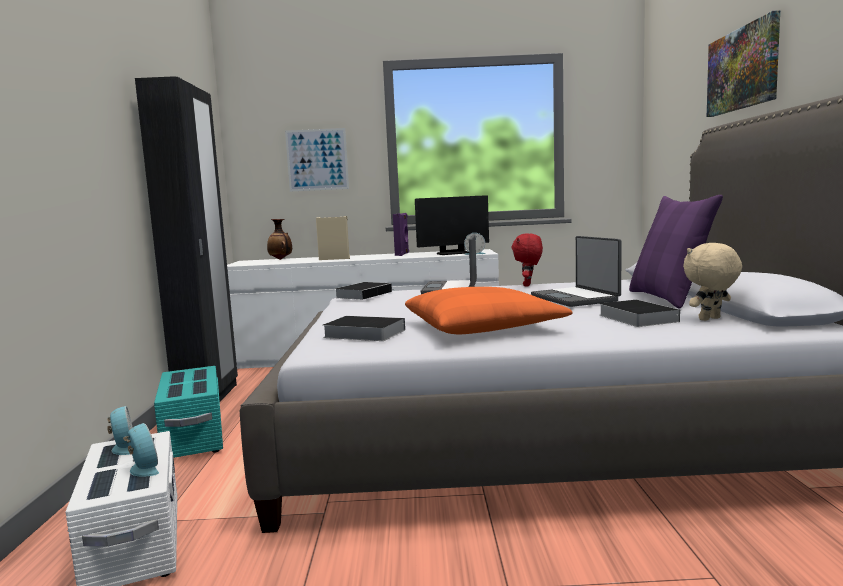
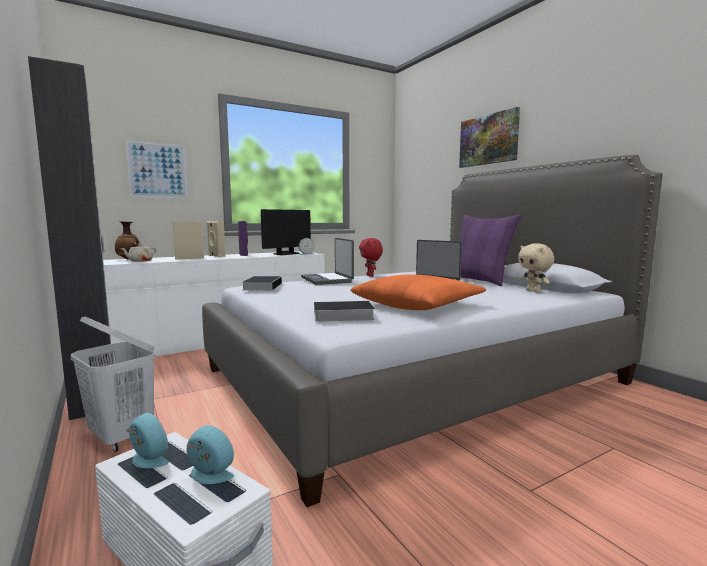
camera: 30 degrees left, 0 degrees up
turquoise storage box [154,366,223,458] -> white laundry basket [71,317,155,452]
book [599,300,680,327] -> none
beige plush toy [683,243,742,321] -> beige plush toy turned 60 degrees counterclockwise [518,243,554,293]
none -> beige teapot [120,243,157,262]
none -> beige speaker [207,221,226,257]

